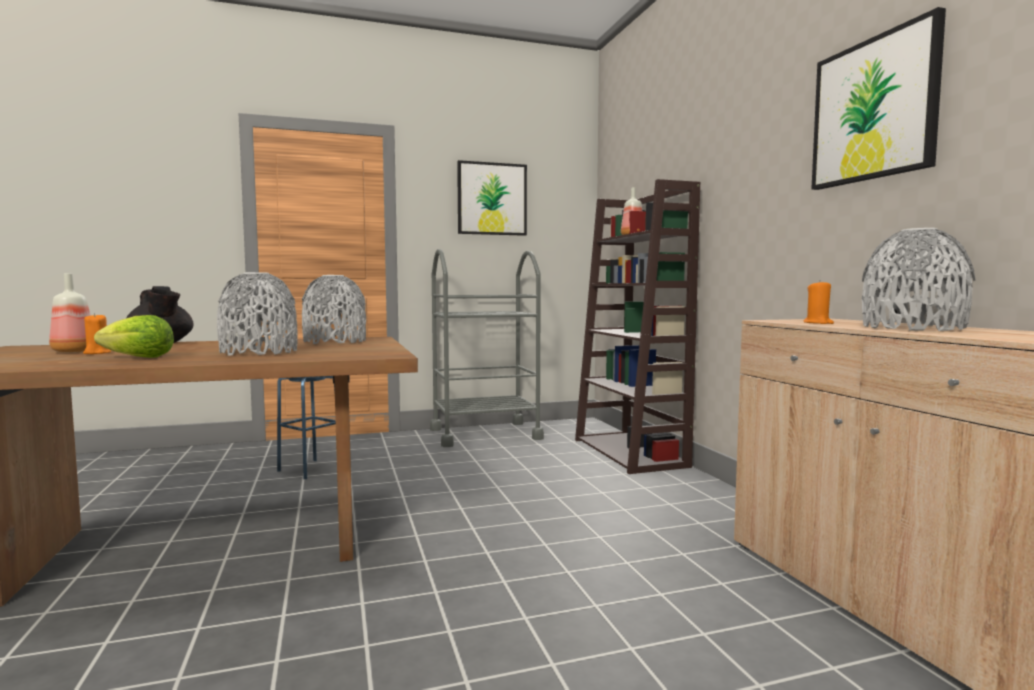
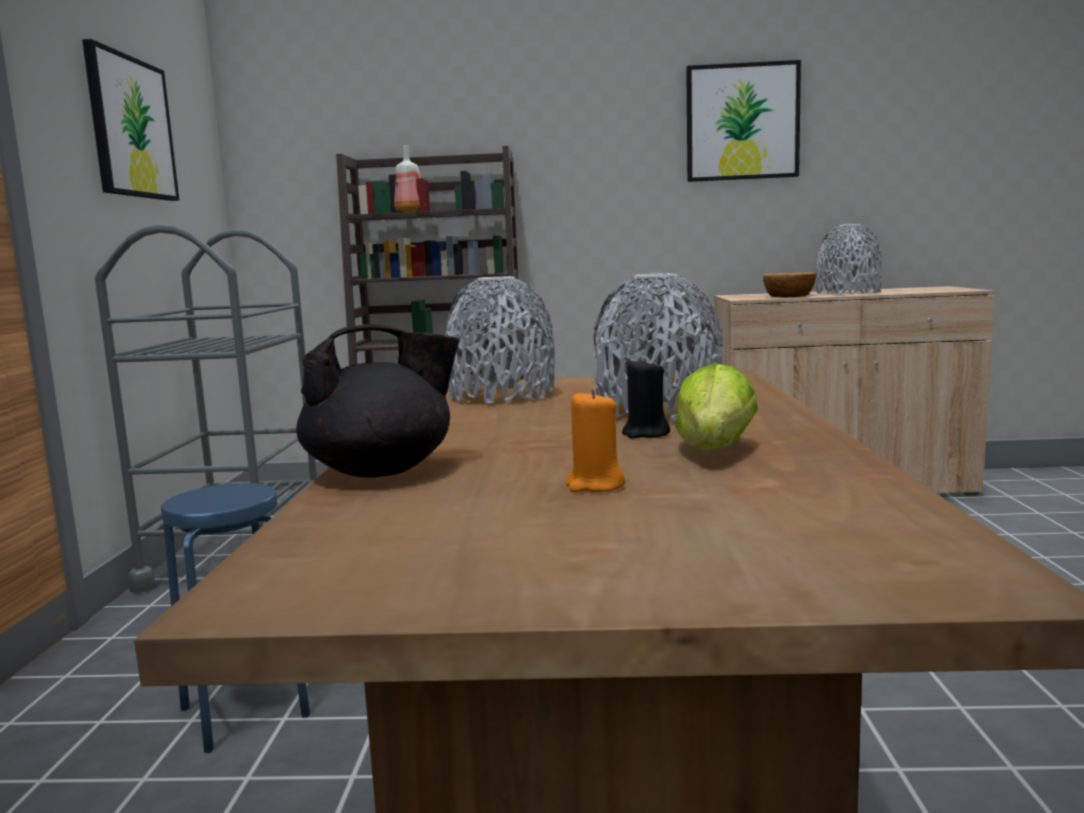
camera: 70 degrees left, 5 degrees up
bottle [49,274,91,352] -> none
orange candle [803,281,834,324] -> bowl [763,273,817,297]
none -> black candle [622,357,670,439]

